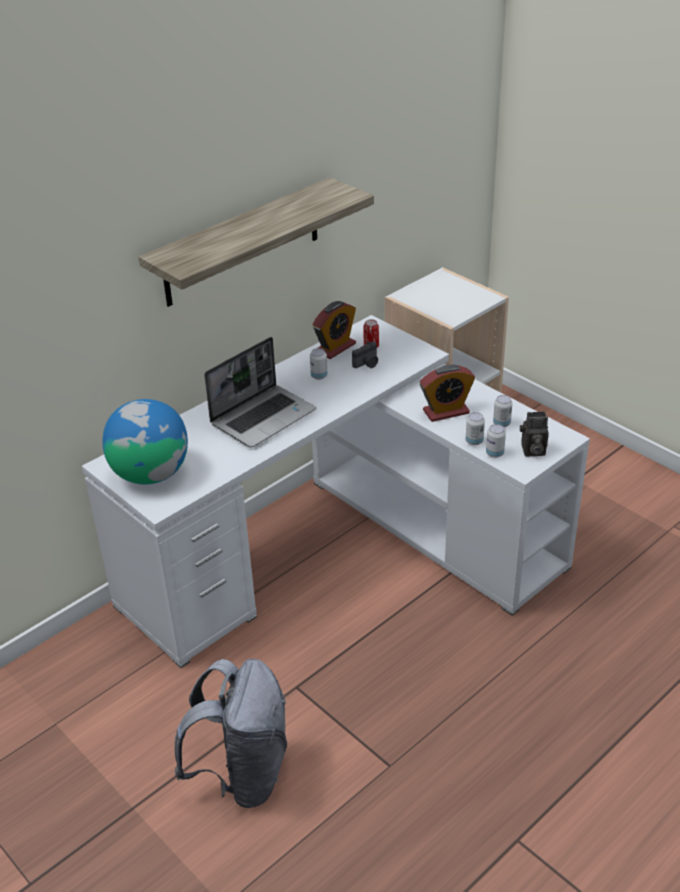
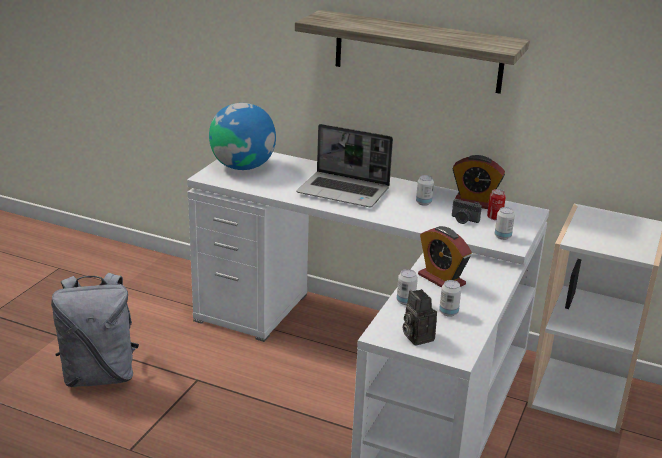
camera: 65 degrees right, 10 degrees down
can [486,424,506,458] -> can moved to [495,207,515,240]

